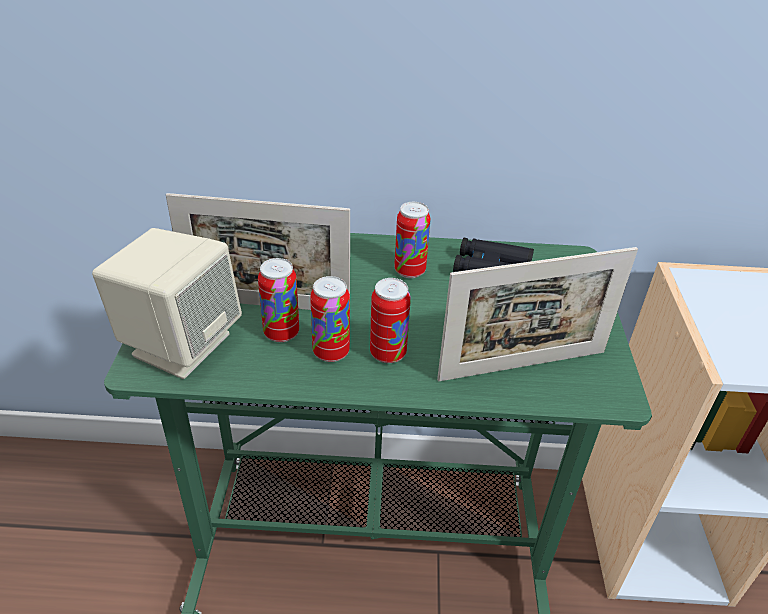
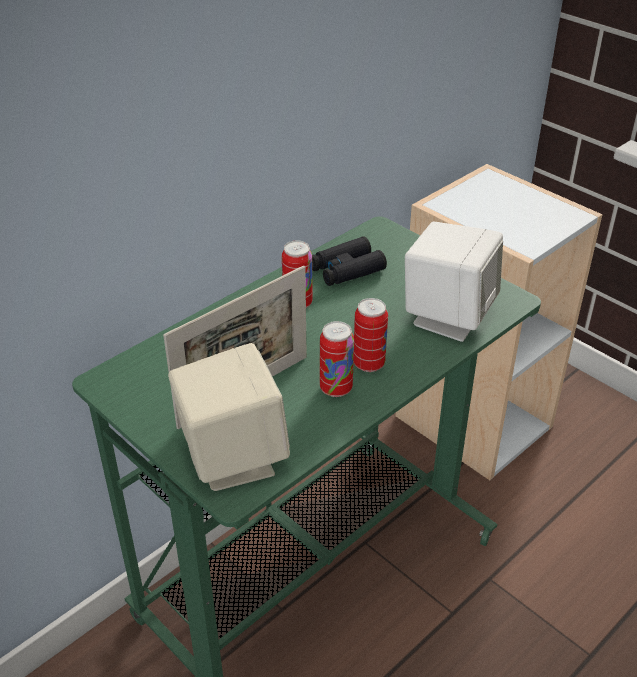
camera: 45 degrees left, 0 degrees up
can [258,258,299,342] -> none
picture frame [437,247,638,381] -> white speaker [405,222,503,342]

